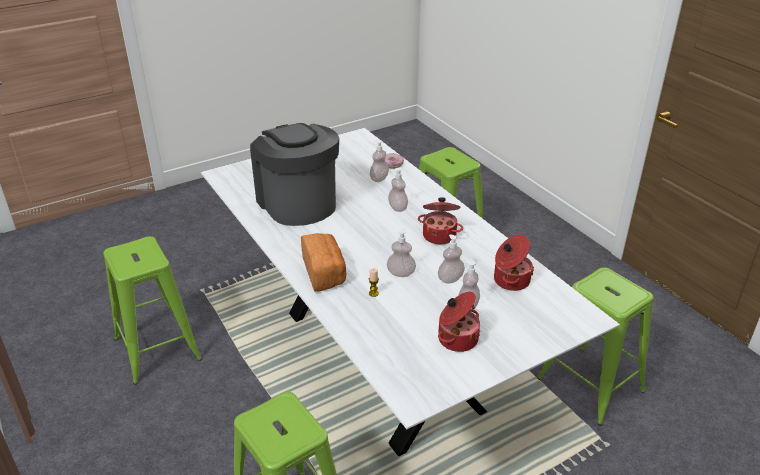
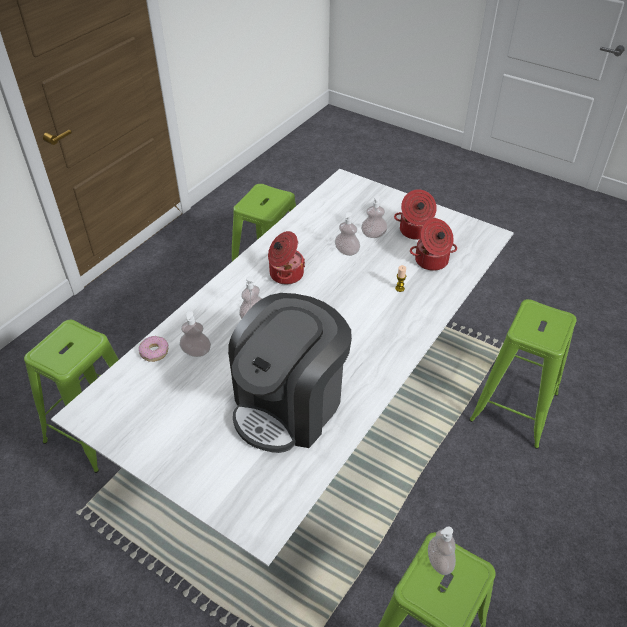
camera: 115 degrees left, 10 degrees up
bread [301,233,347,292] -> none
soap dispenser [387,229,416,277] -> soap dispenser moved to [428,527,456,575]
cooking pot [494,235,534,291] -> cooking pot moved to [410,219,457,271]

